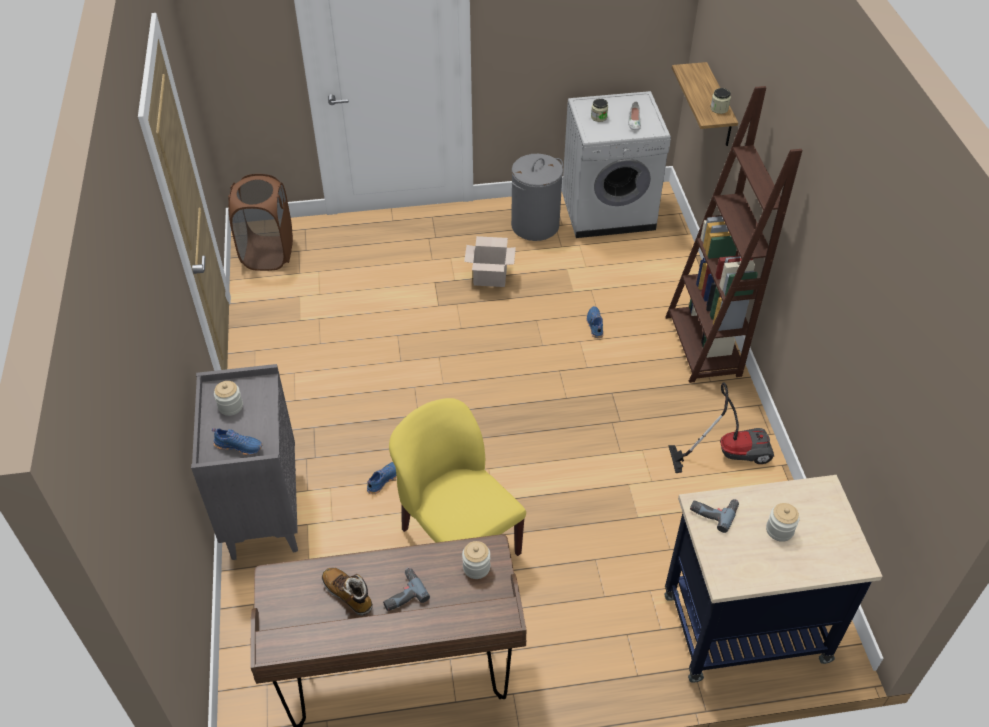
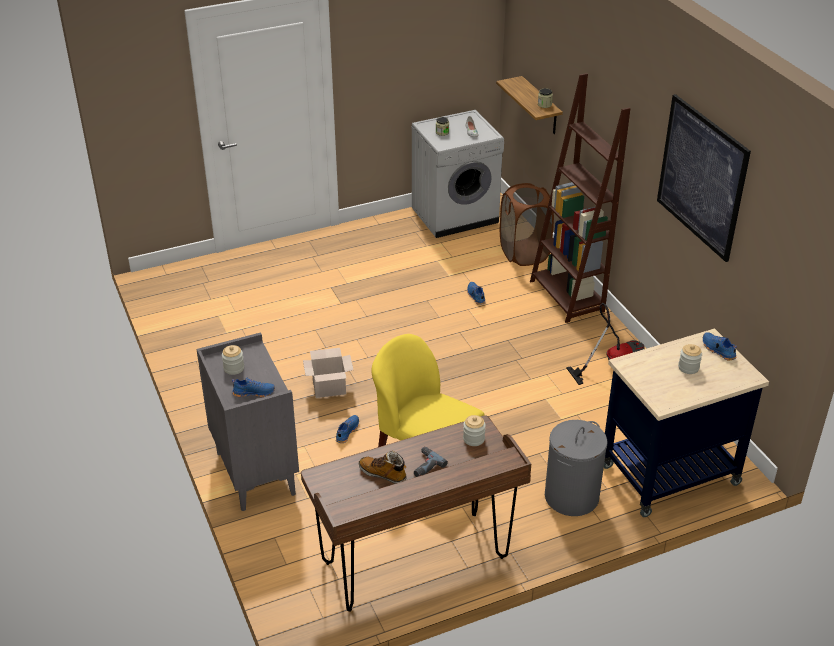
camera: 15 degrees left, 10 degrees down
brown laundry basket [228,174,293,271] -> brown laundry basket moved to [500,183,554,266]
cardboard box [464,236,516,287] -> cardboard box moved to [303,348,353,398]
grey laundry basket [511,154,563,241] -> grey laundry basket moved to [545,420,608,516]
power drill [690,499,739,533] -> none
none -> picture [657,94,751,262]
none -> blue shoe [703,332,737,360]

